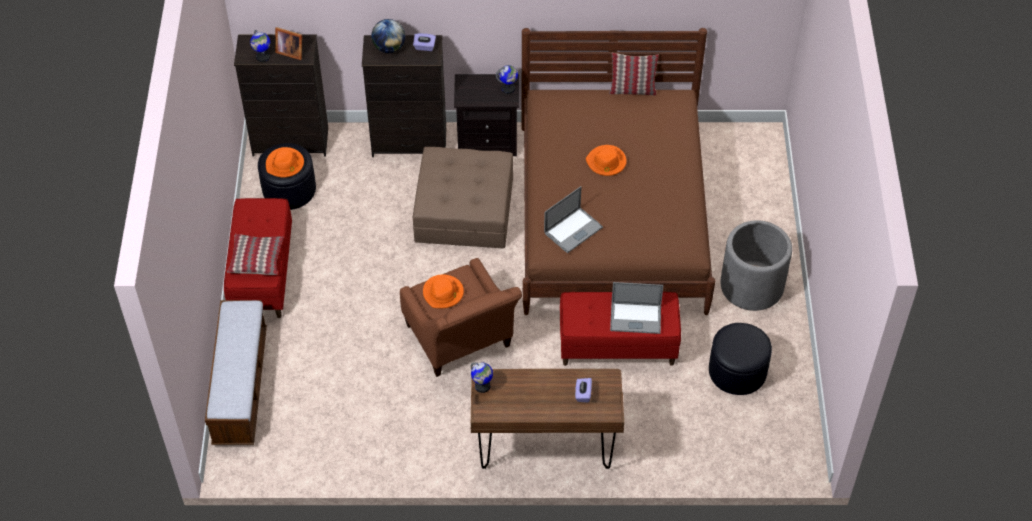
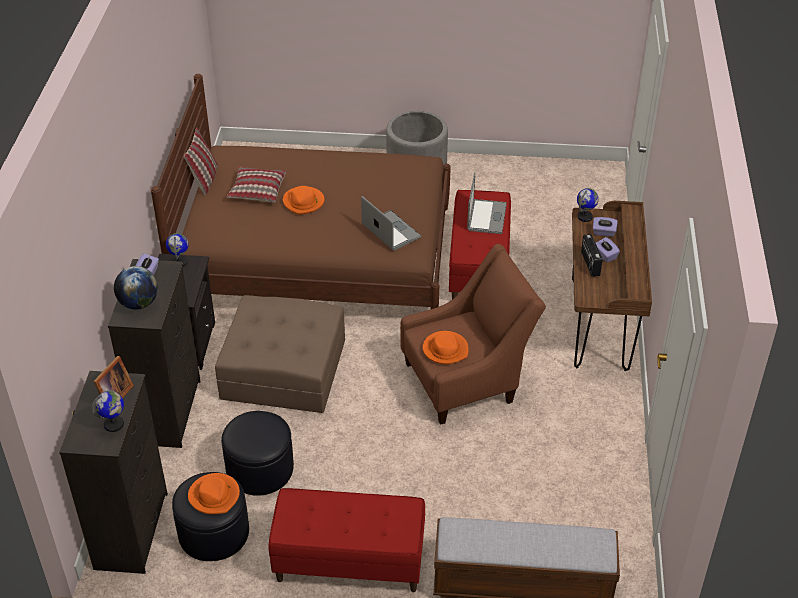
camera: 85 degrees left, 10 degrees down
pillow [227,234,284,275] -> pillow moved to [227,167,286,203]
globe [471,363,493,393] -> globe moved to [577,188,599,222]
black ottoman [709,323,772,395] -> black ottoman moved to [221,411,294,496]
none -> radio [581,234,603,277]
none -> purple tissue box [596,237,620,262]

